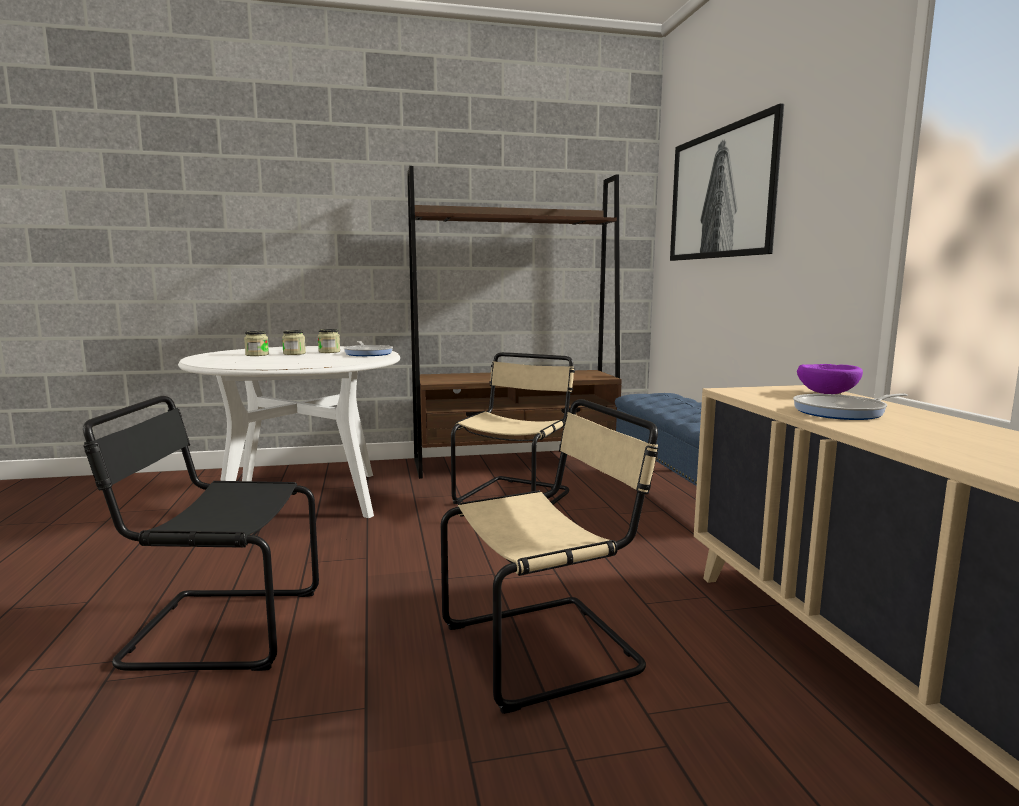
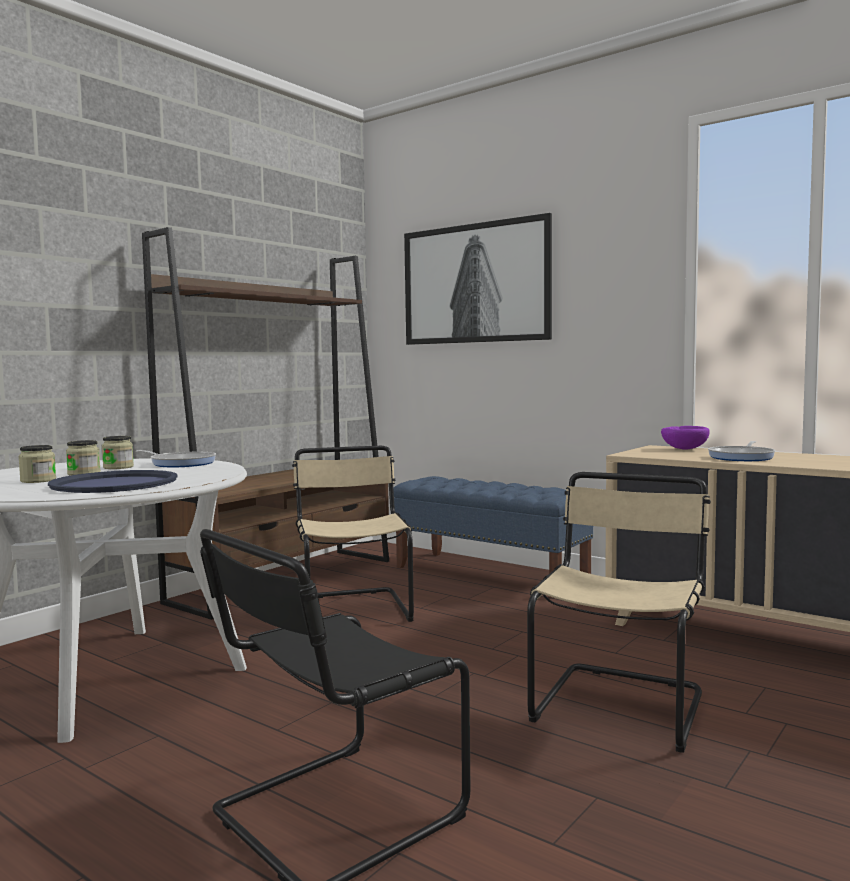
camera: 40 degrees left, 5 degrees down
none -> blue tray [48,470,177,493]

